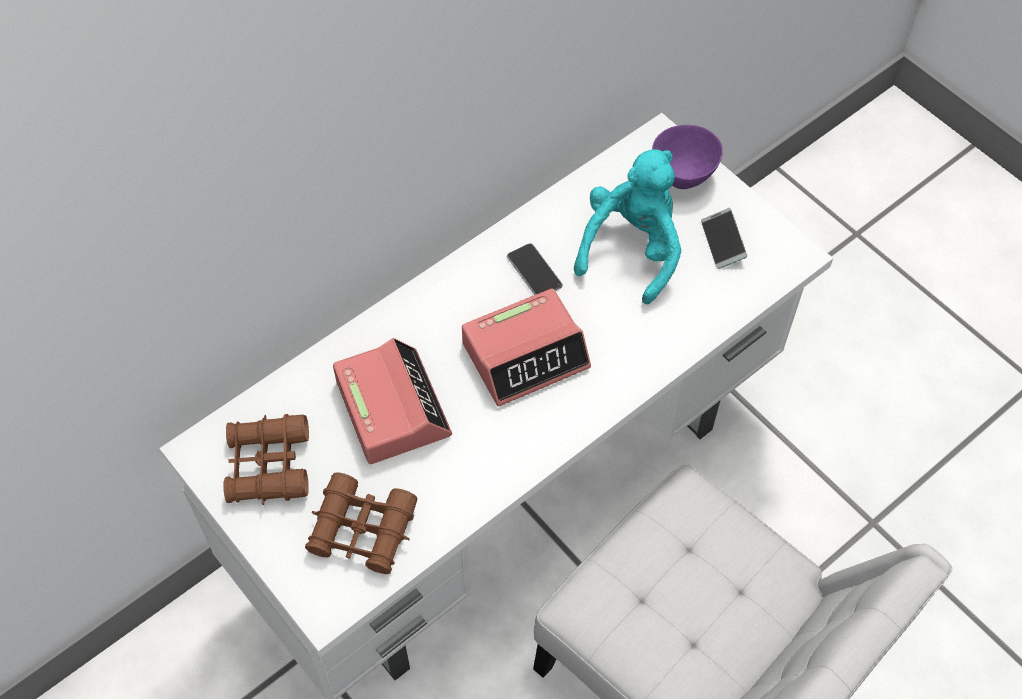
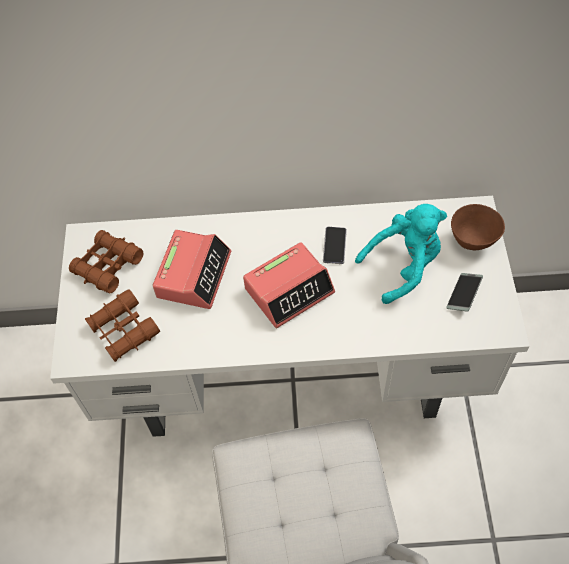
camera: 40 degrees right, 0 degrees up
alarm clock [462,289,591,407] -> alarm clock turned 45 degrees counterclockwise [243,242,335,328]
purple bowl [652,125,723,189] -> brown bowl [451,204,505,250]

